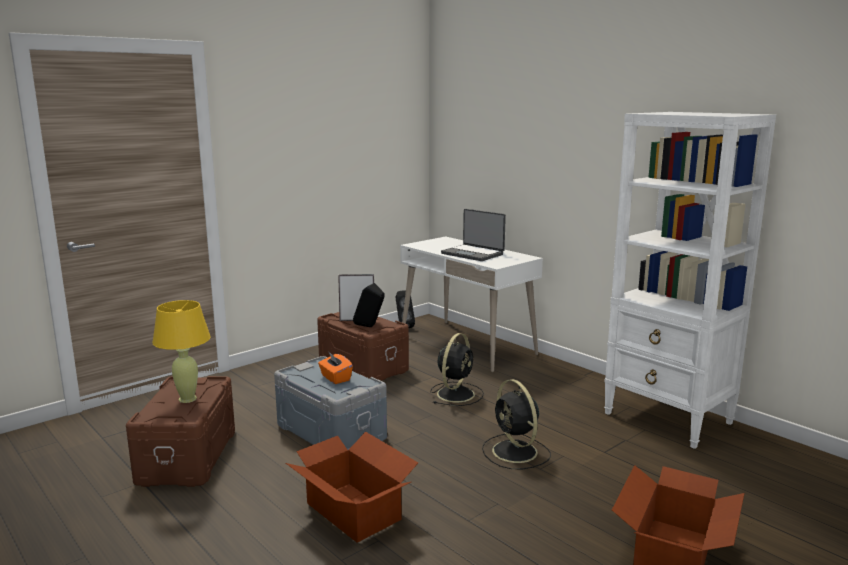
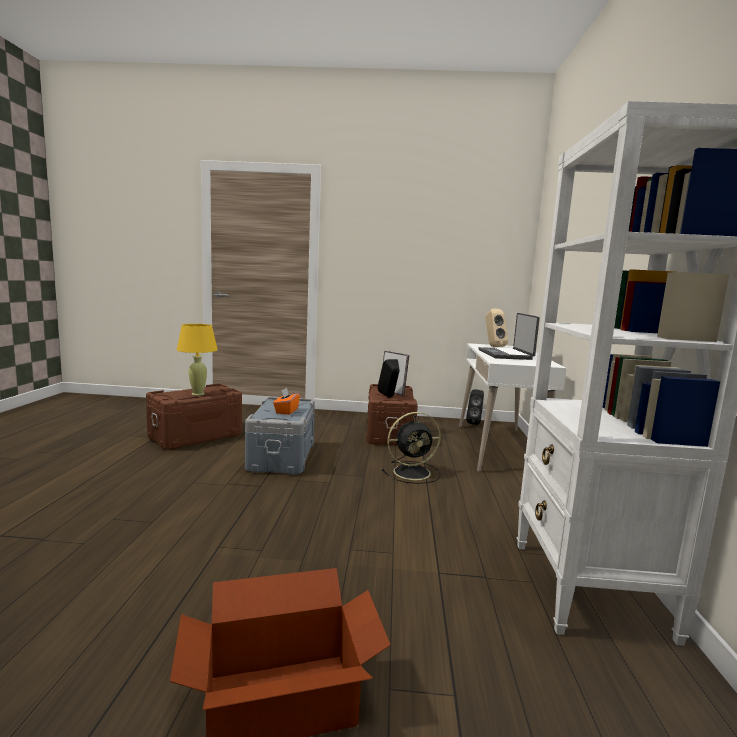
camera: 45 degrees right, 5 degrees down
cardboard box [286,432,418,543] -> none
black fan [482,379,551,469] -> none
none -> beige speaker [485,309,508,347]

